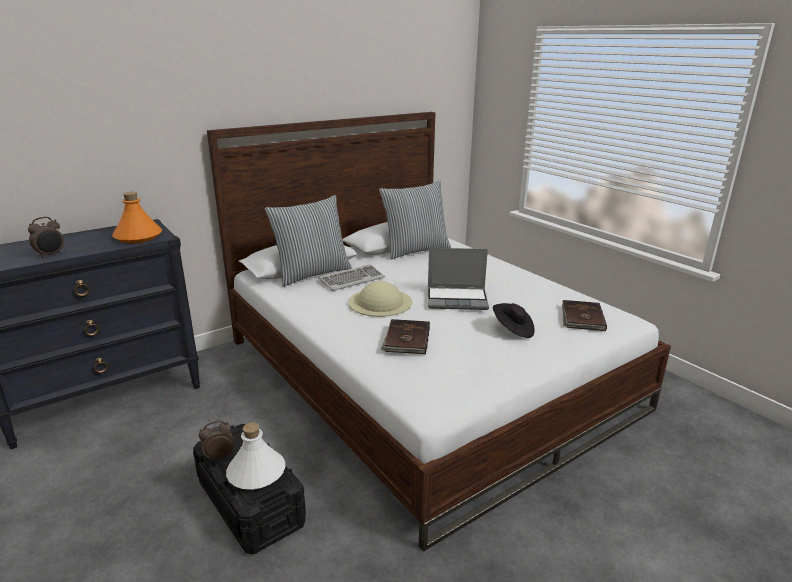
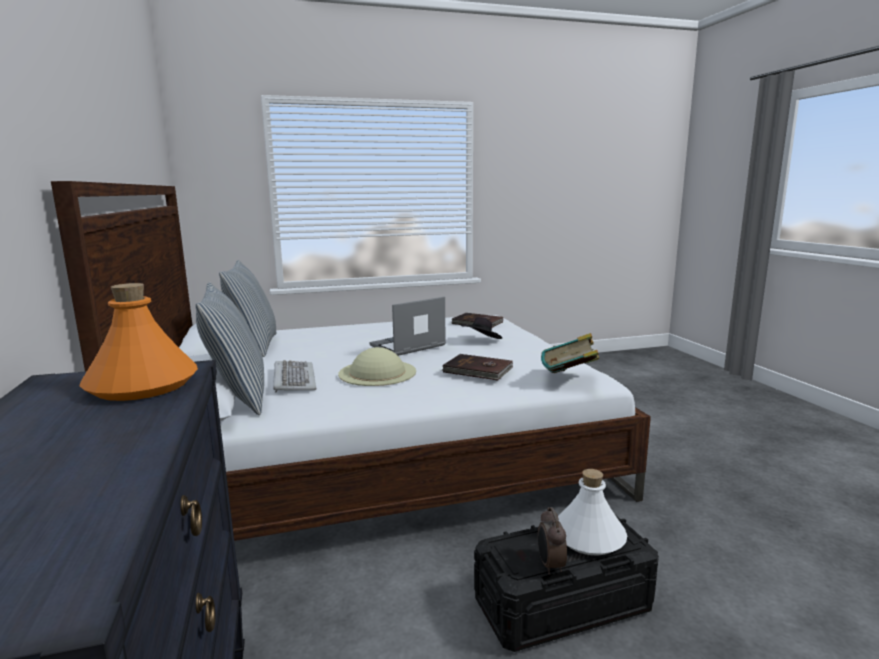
camera: 70 degrees left, 10 degrees down
alarm clock [28,217,64,258] -> none
laptop [428,248,489,310] -> laptop turned 150 degrees counterclockwise [369,297,446,356]
none -> book [541,333,599,373]

